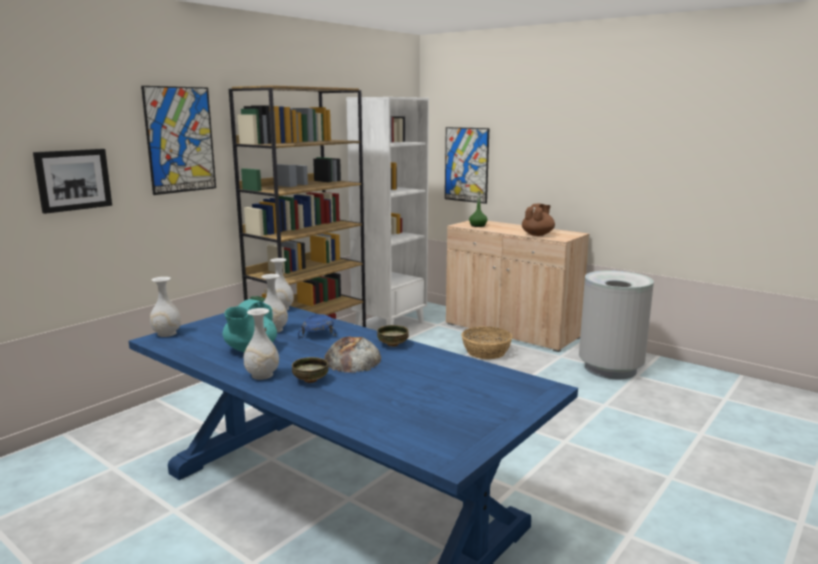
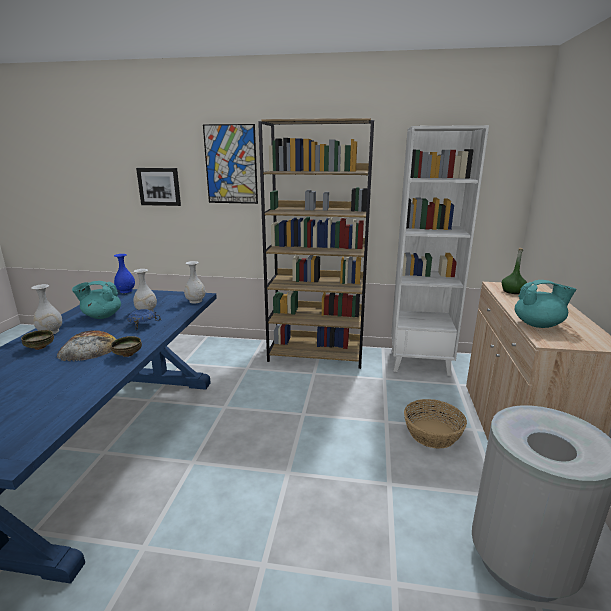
camera: 60 degrees right, 5 degrees up
white vase [150,277,181,337] -> blue vase [114,254,135,293]
picture [445,127,489,204] -> none
brown teapot [522,204,555,236] -> turquoise teapot [515,280,576,328]

